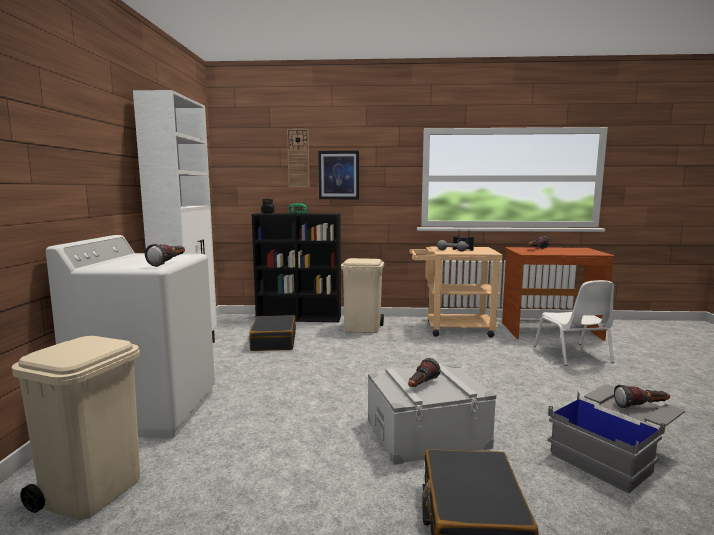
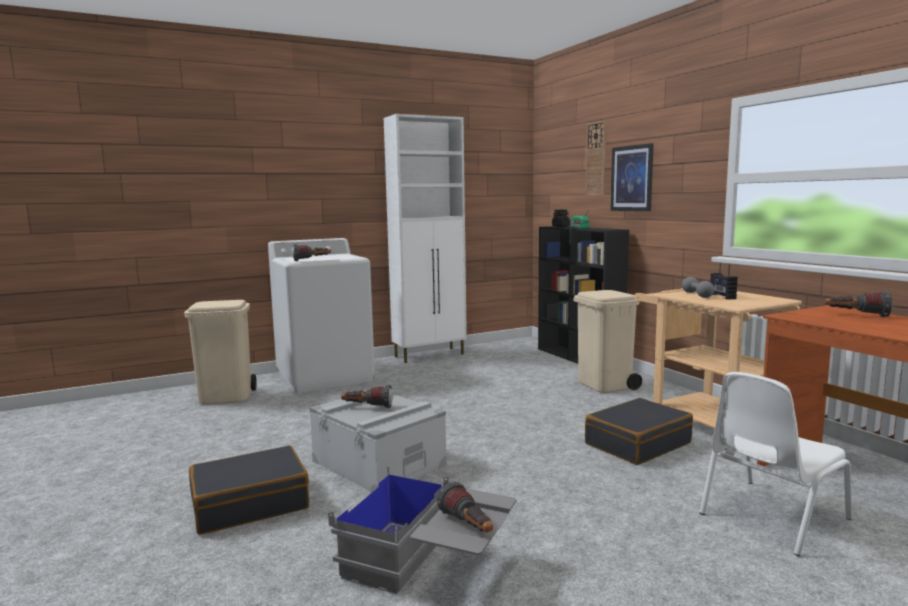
camera: 60 degrees right, 0 degrees up
black suitcase [249,315,296,351] -> black suitcase moved to [585,398,693,465]

